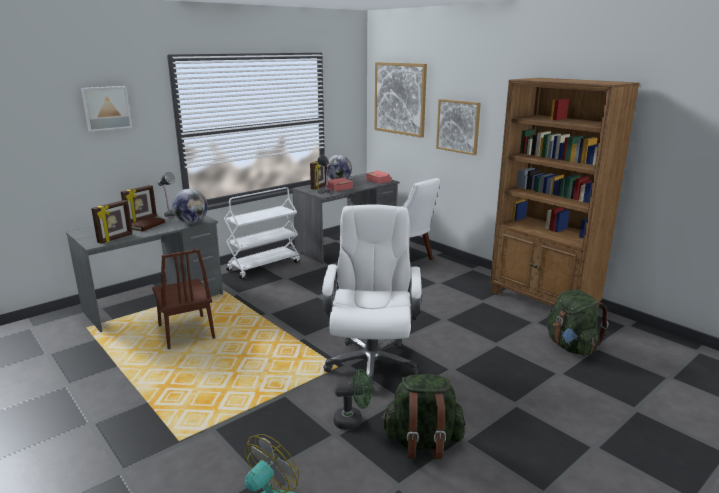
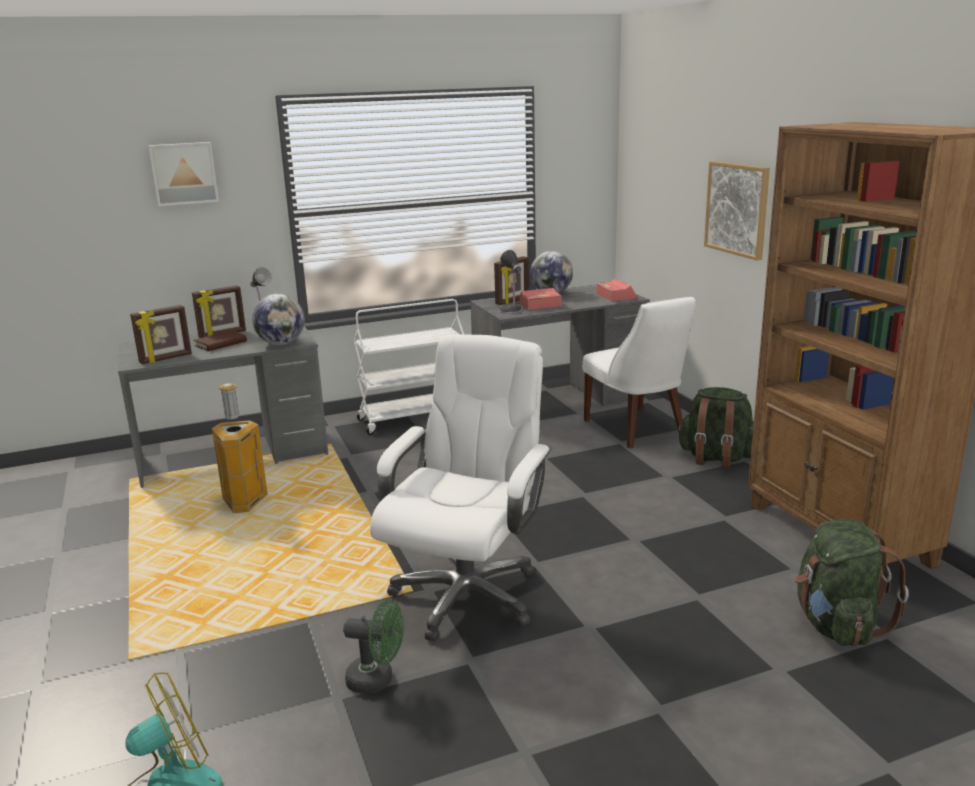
camera: 20 degrees right, 0 degrees up
brown chair [152,249,215,349] -> trash can [212,383,268,513]
picture [375,62,427,138] -> none
green backpack [382,374,466,459] -> green backpack moved to [677,387,754,468]

